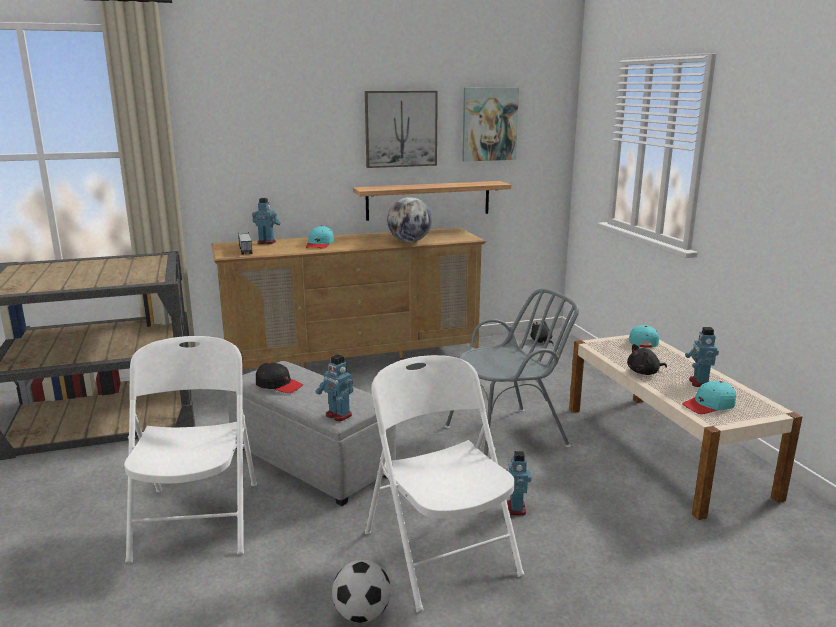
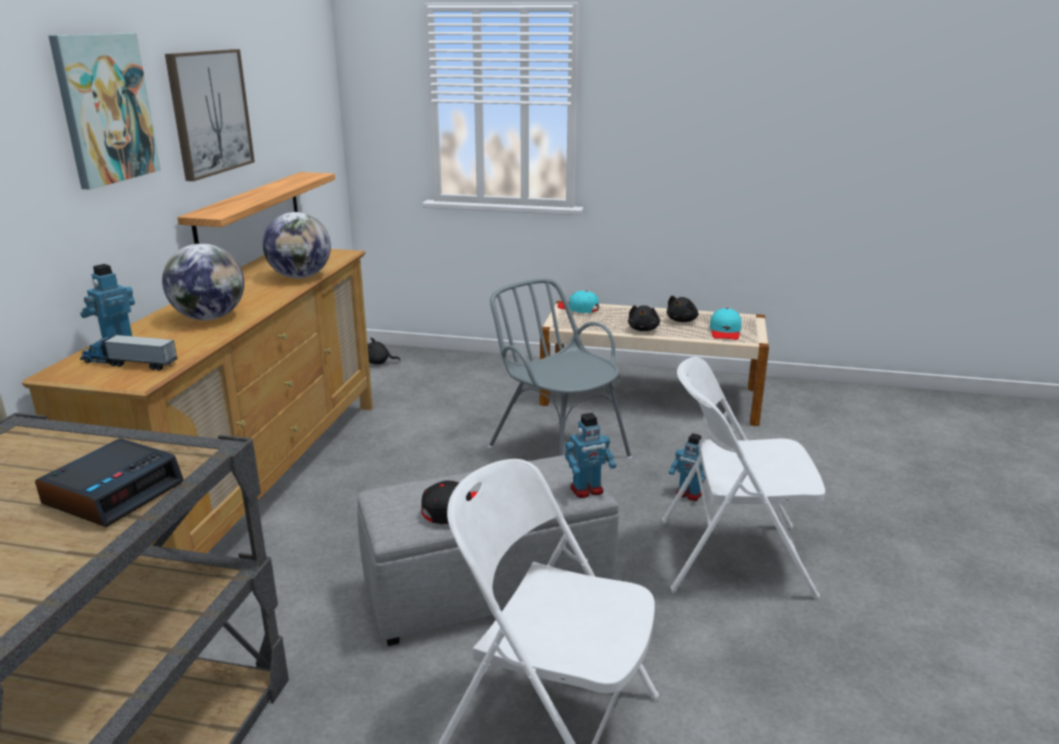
camera: 60 degrees left, 5 degrees up
turquoise cap [306,225,334,249] -> globe [162,244,244,320]
football [332,560,391,623] -> none
grey chair [445,288,579,457] -> grey chair turned 45 degrees counterclockwise [488,278,632,459]
picture [462,87,519,162] -> picture moved to [49,33,161,190]
toy robot [685,327,719,387] -> black plush toy [667,296,698,322]
none -> alarm clock [35,438,184,527]

